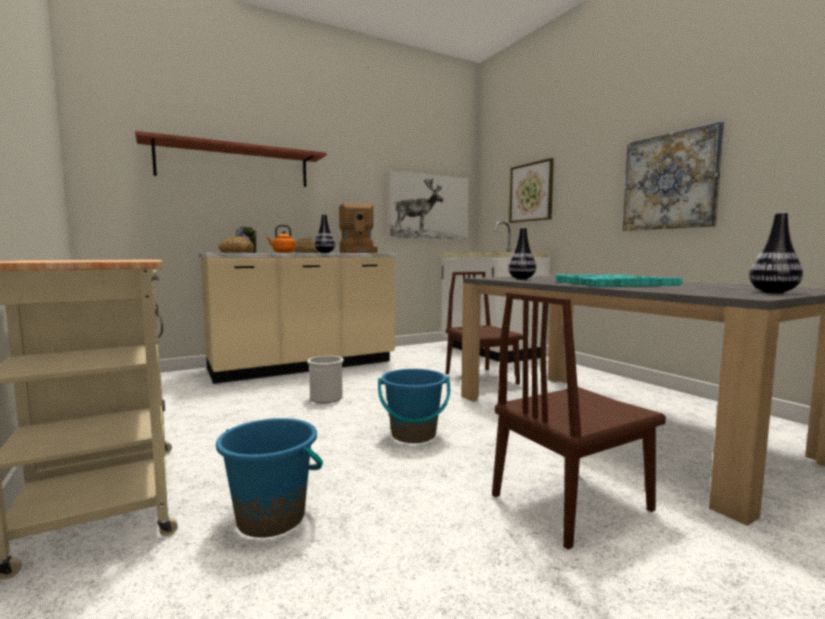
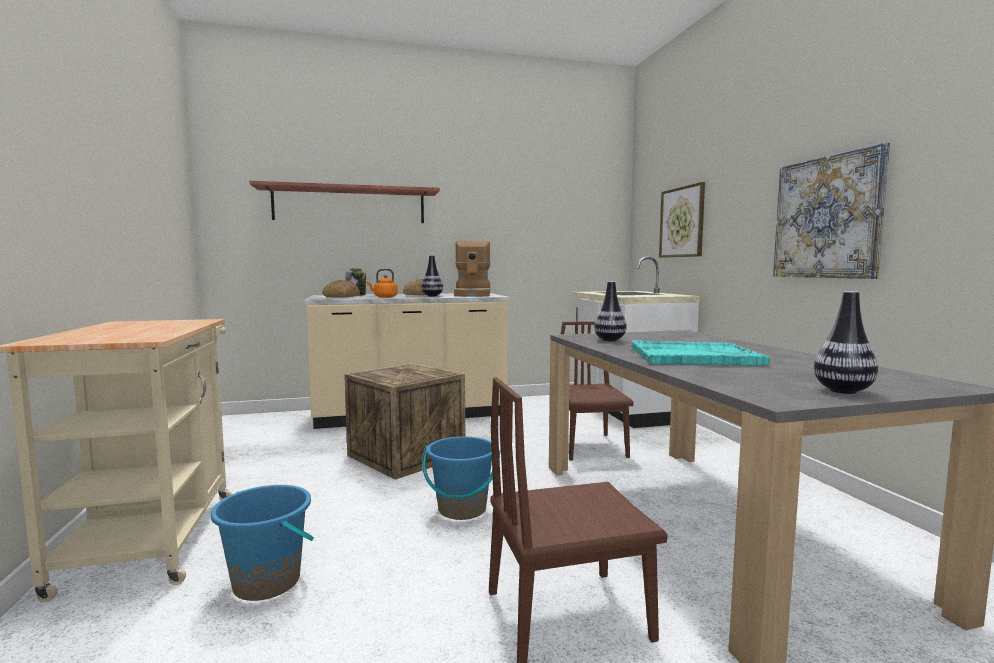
camera: 15 degrees right, 0 degrees up
bucket [307,356,344,403] -> crate [344,363,465,480]
picture [388,170,469,239] -> none

